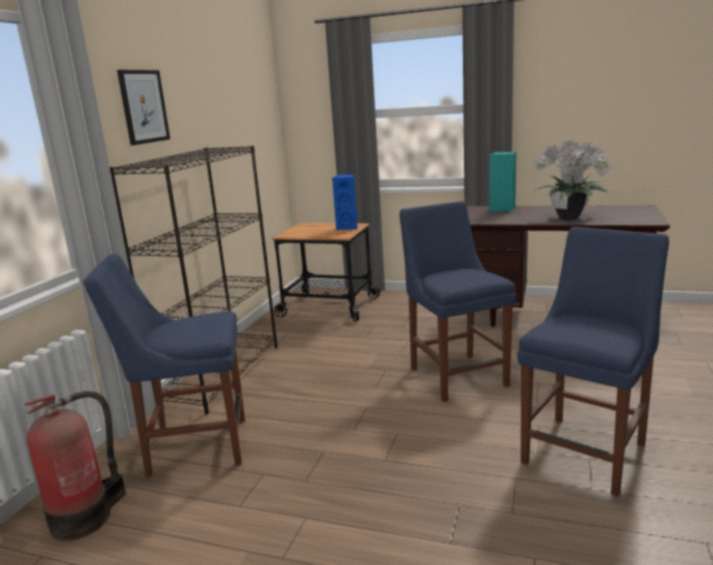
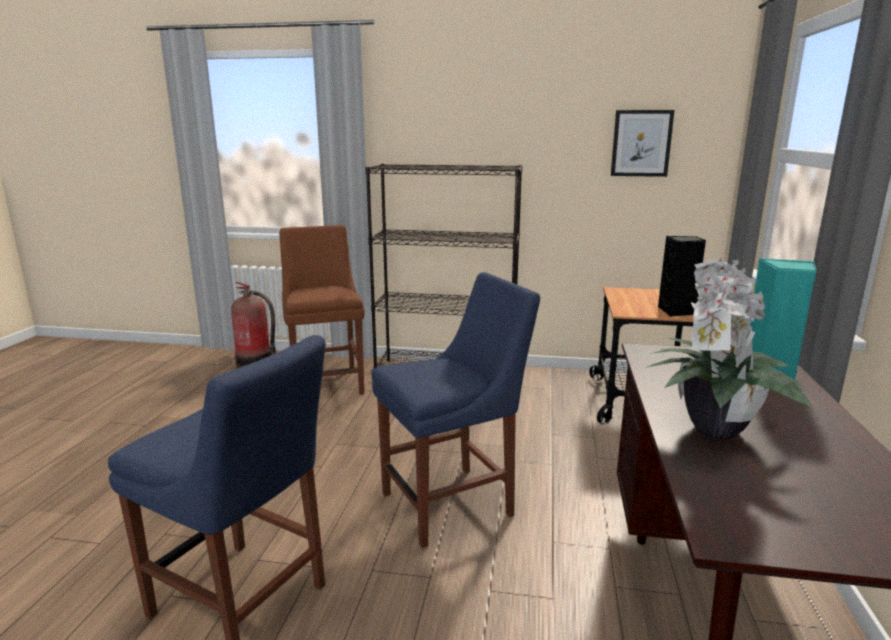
camera: 80 degrees right, 0 degrees up
blue chair [83,254,245,478] -> brown chair [280,225,364,395]
picture [117,70,170,145] -> picture moved to [611,110,675,177]
blue speaker [332,174,358,230] -> black speaker [658,236,706,317]

